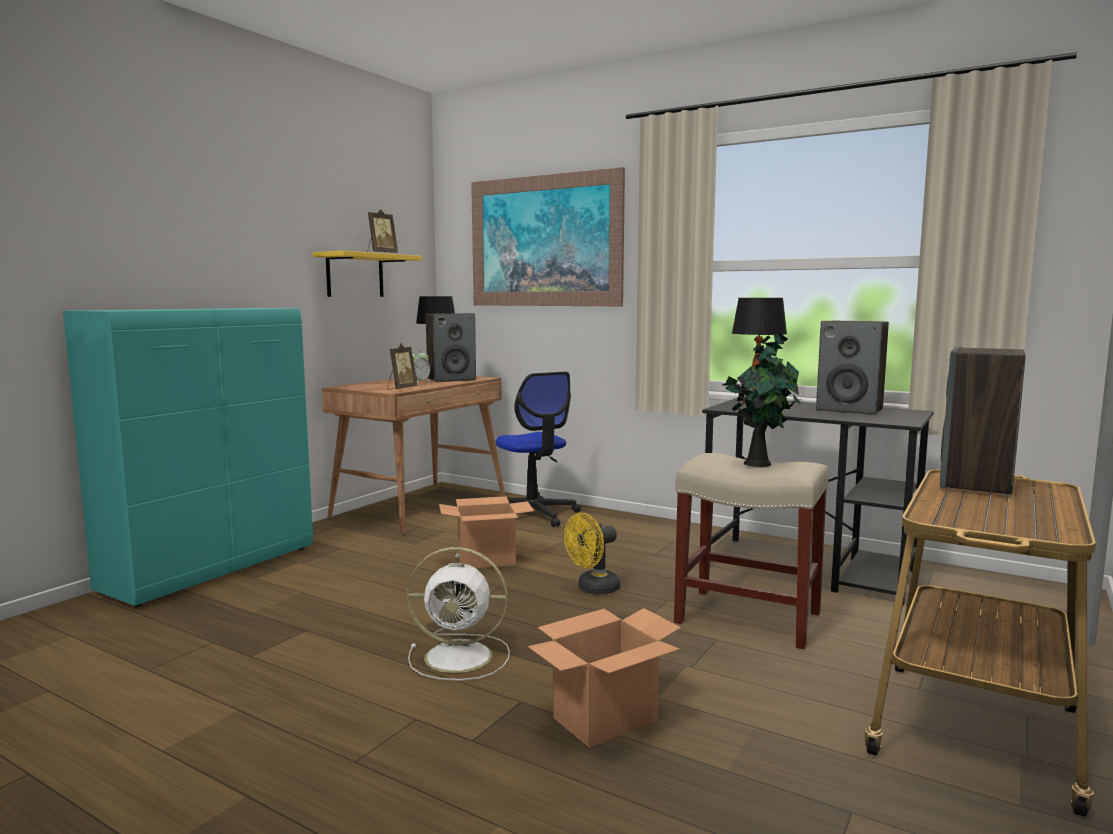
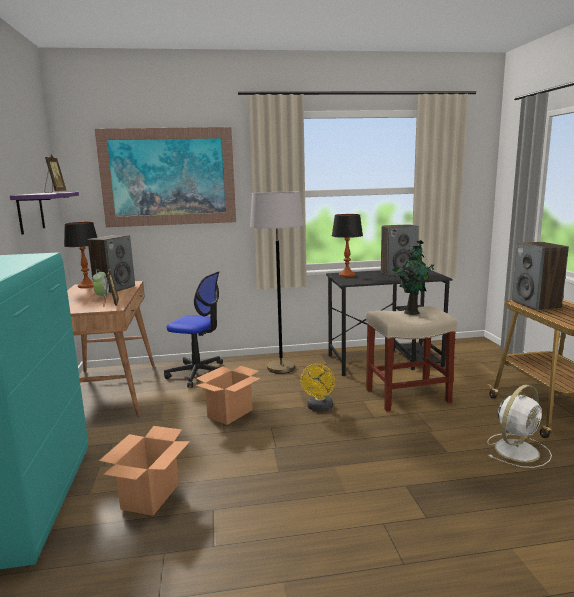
camera: 40 degrees left, 5 degrees up
yellow shelf [313,251,422,297] -> purple shelf [10,192,79,235]
white fan [407,547,510,681] -> white fan moved to [487,385,552,468]
cardboard box [528,608,681,748] -> cardboard box moved to [99,426,190,516]
none -> grey floor lamp [250,192,304,374]

